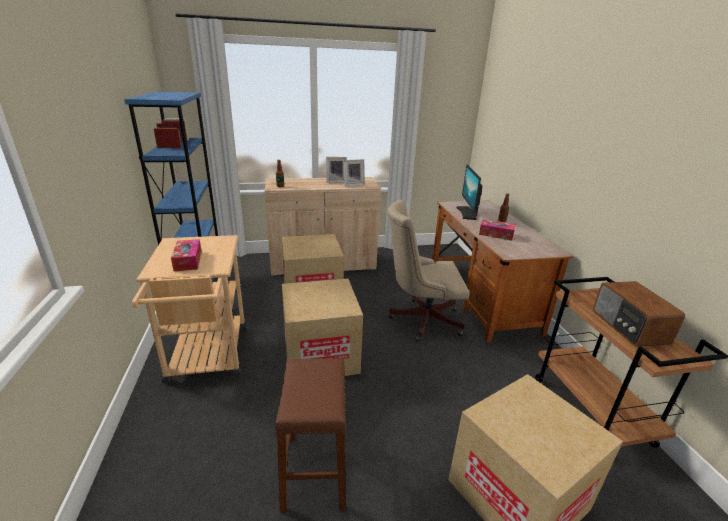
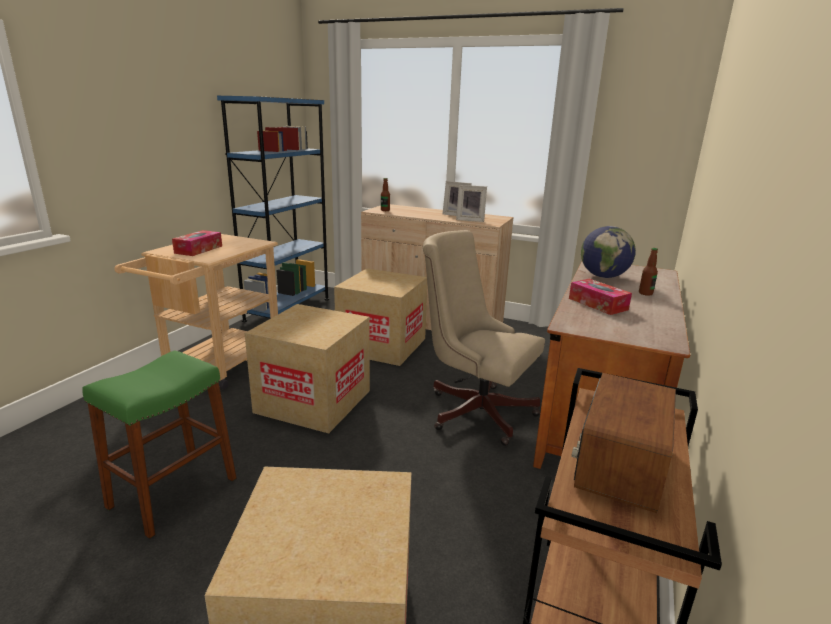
camera: 35 degrees right, 5 degrees down
brown stool [275,358,346,513] -> green stool [83,350,236,539]
monitor [456,165,483,220] -> globe [581,226,636,278]

